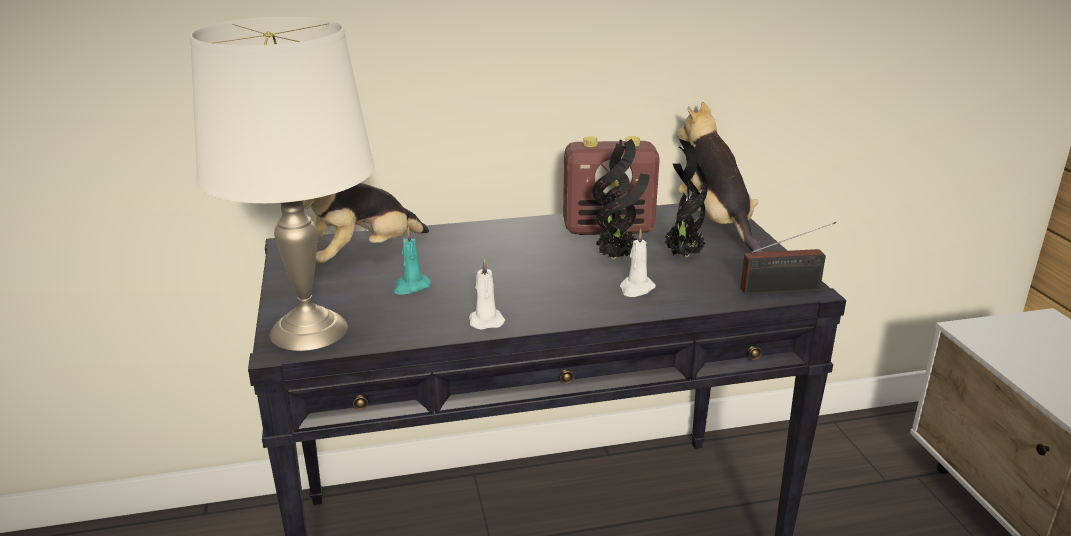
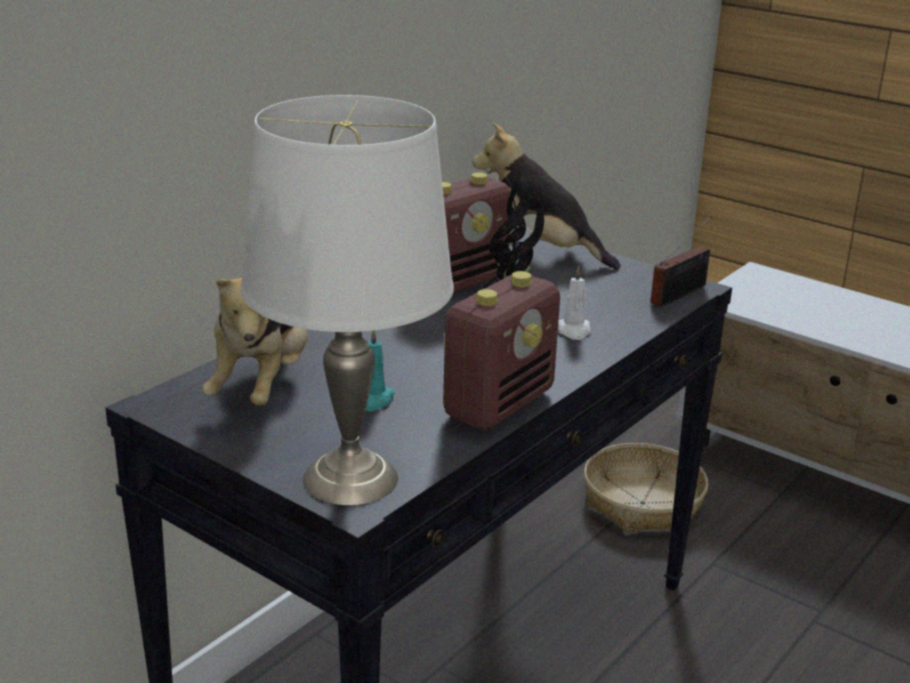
camera: 40 degrees left, 0 degrees up
white candle [469,259,505,330] -> radio [443,271,560,430]
potted plant [662,139,708,257] -> none
none -> basket [584,443,708,533]

